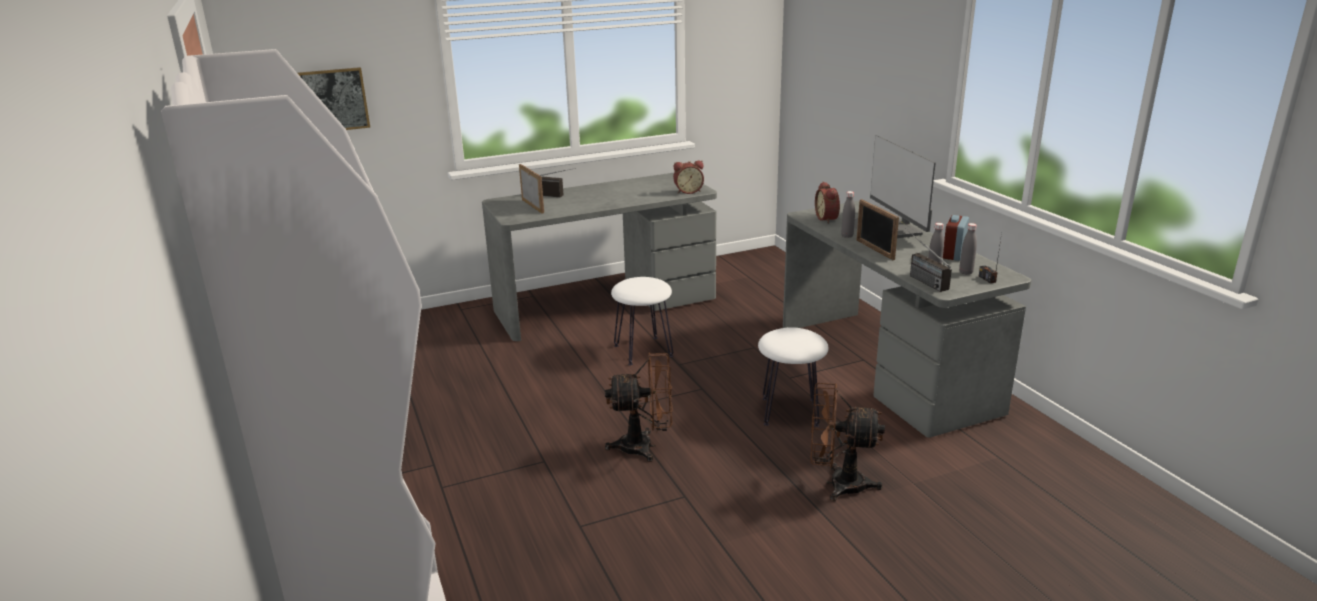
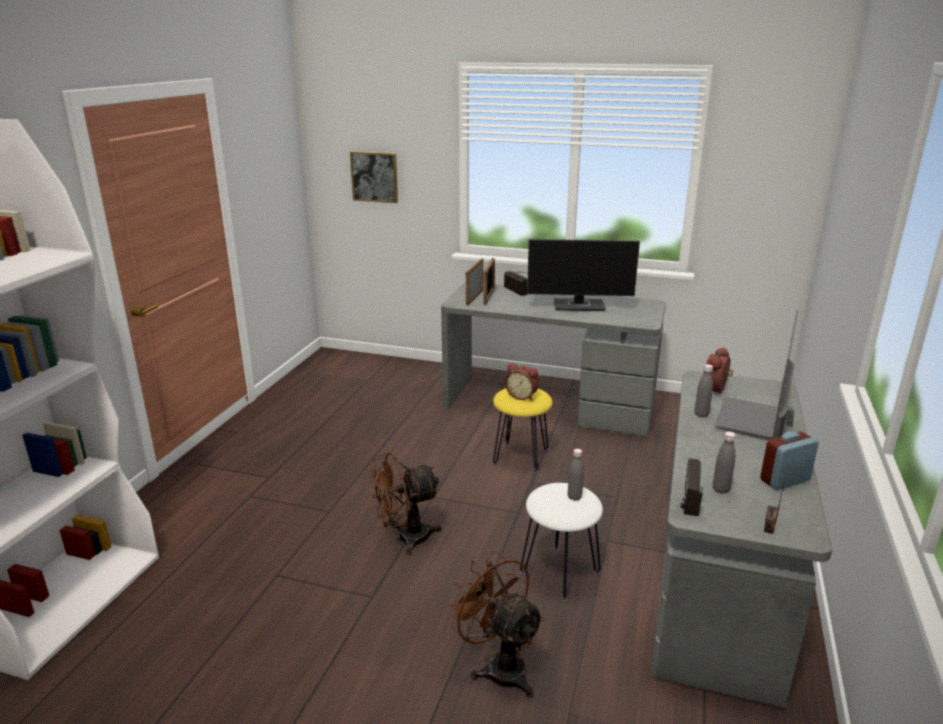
camera: 40 degrees right, 0 degrees up
brown fan [605,353,673,462] -> brown fan turned 120 degrees clockwise [369,452,442,555]
white stool [611,277,673,366] -> yellow stool [493,388,553,473]
alarm clock [673,160,704,194] -> alarm clock moved to [505,363,539,400]
picture frame [857,199,899,260] -> picture frame moved to [466,258,483,306]
grey bottle [959,223,977,275] -> grey bottle moved to [568,449,584,501]
none -> monitor [527,239,640,311]

